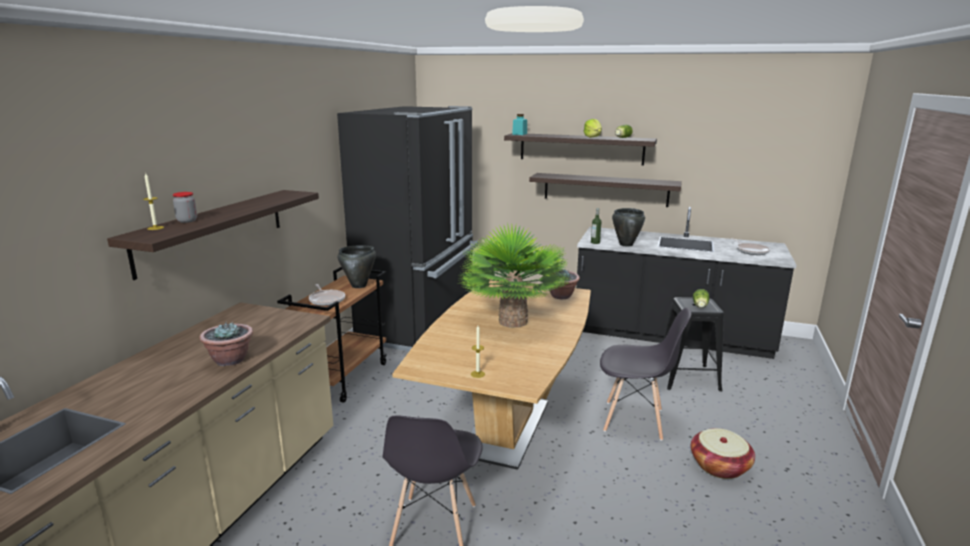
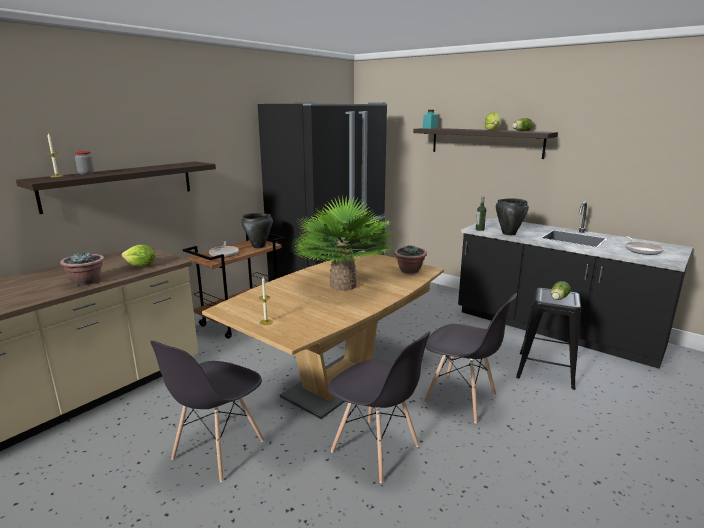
camera: 20 degrees right, 0 degrees up
shelf [529,173,682,207] -> none
basket [691,428,755,479] -> none
none -> lettuce [121,245,156,266]
none -> grey chair [328,331,431,483]

